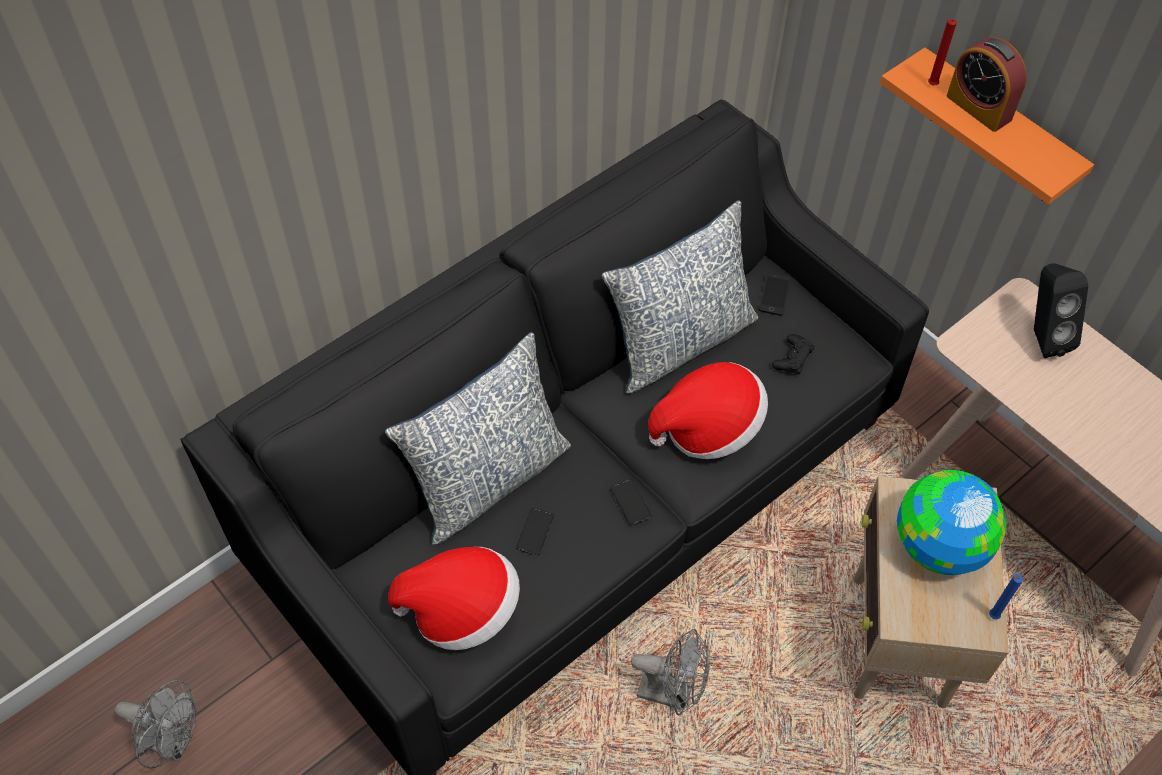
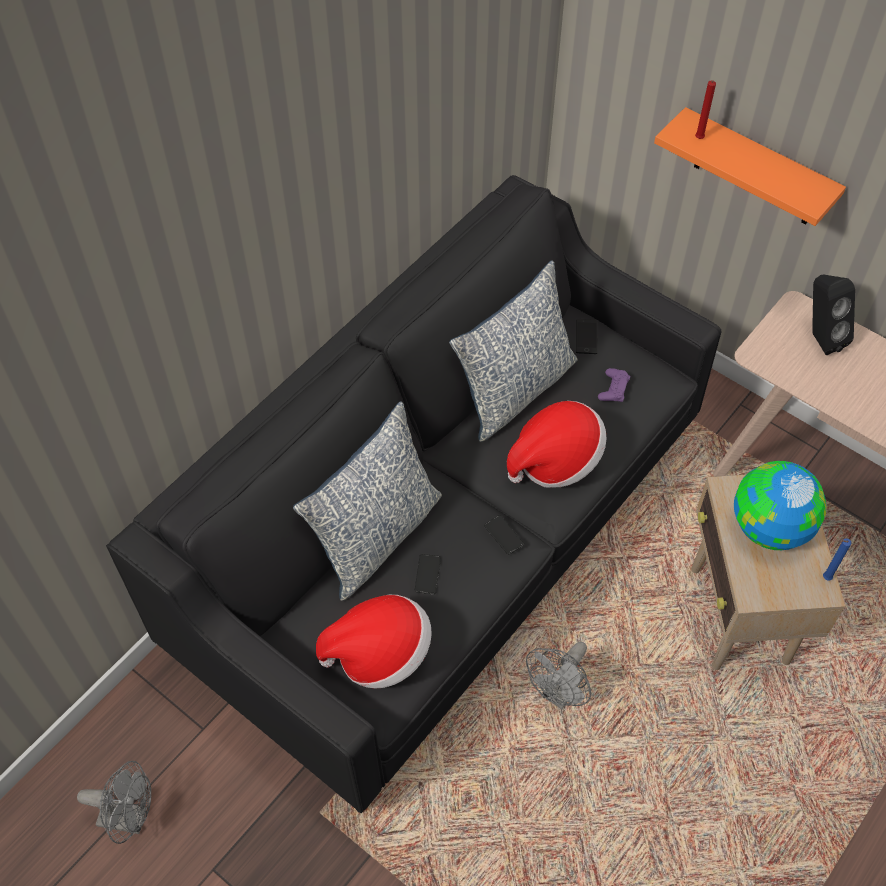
camera: 10 degrees left, 0 degrees up
grey fan [631,629,710,716] -> grey fan turned 120 degrees clockwise [526,642,591,709]
black game controller [772,334,815,374] -> purple game controller [598,368,630,402]
alarm clock [946,37,1027,132] -> none

